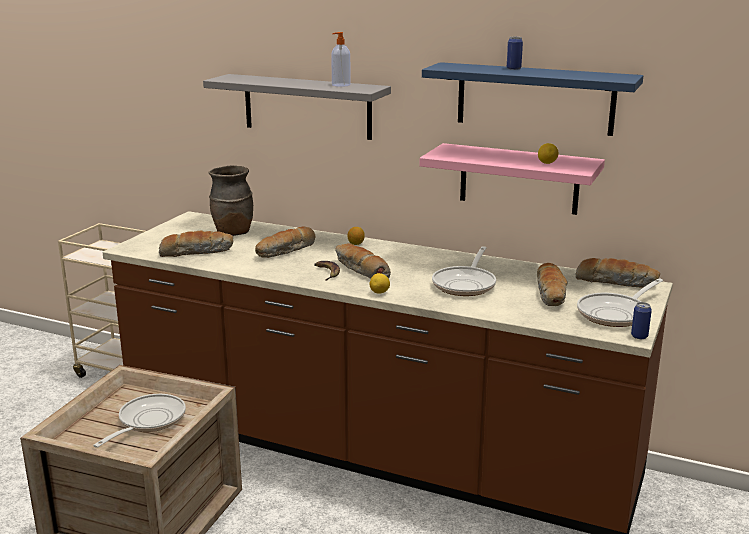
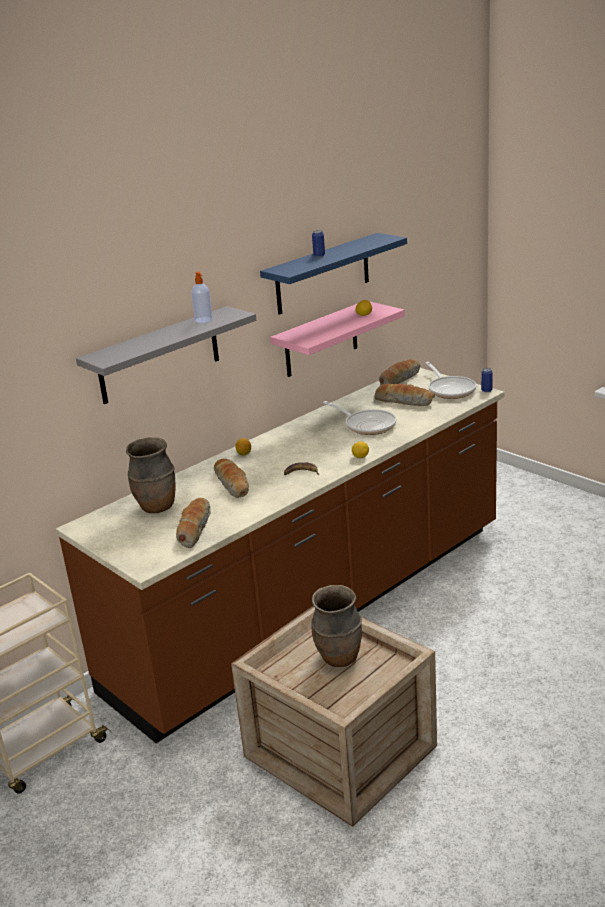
camera: 65 degrees left, 5 degrees up
frying pan [93,394,186,448] -> brown vase [311,585,362,667]
bread [335,243,391,279] -> none

